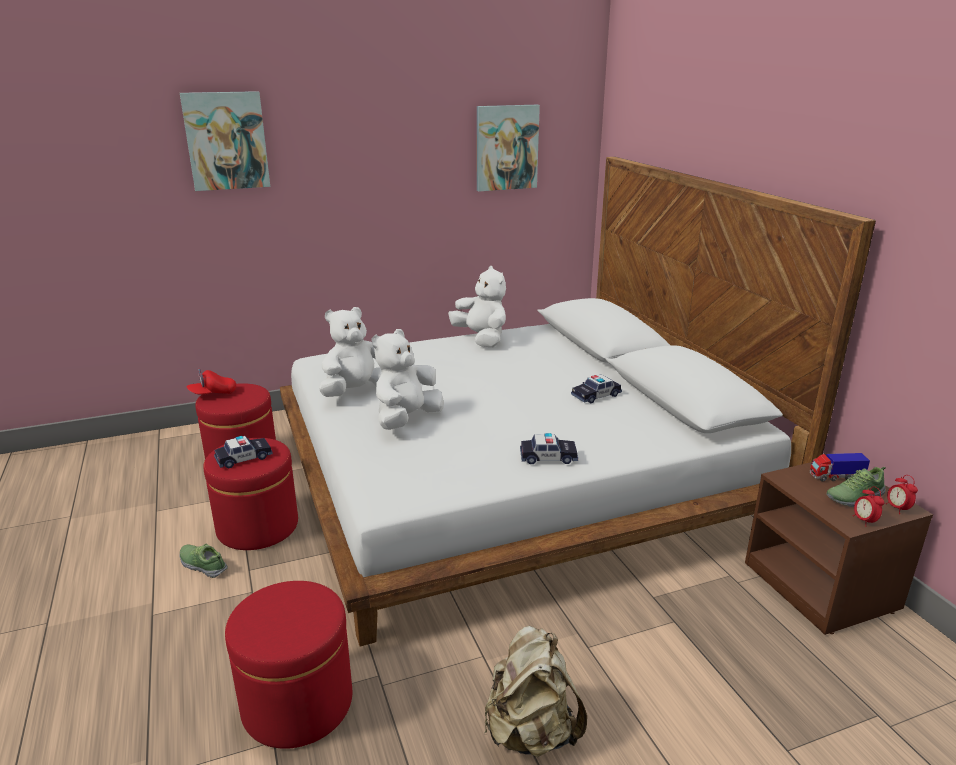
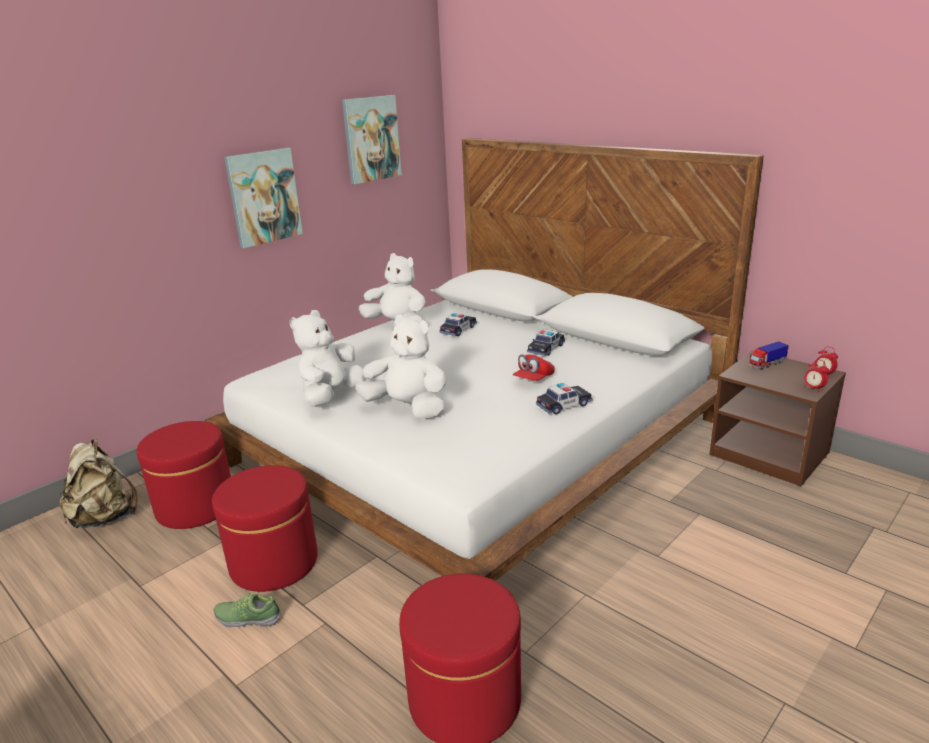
camera: 25 degrees left, 0 degrees up
picture [180,91,270,191] -> picture moved to [224,148,303,248]
red cap [187,369,236,394] -> red cap moved to [513,355,555,381]
toy car [214,436,273,469] -> toy car moved to [439,313,477,336]
white plush toy [372,329,444,430] -> white plush toy turned 105 degrees clockwise [355,314,447,419]
beige backpack [484,626,587,757] -> beige backpack moved to [59,439,138,529]
shoe [826,467,886,507] -> none

